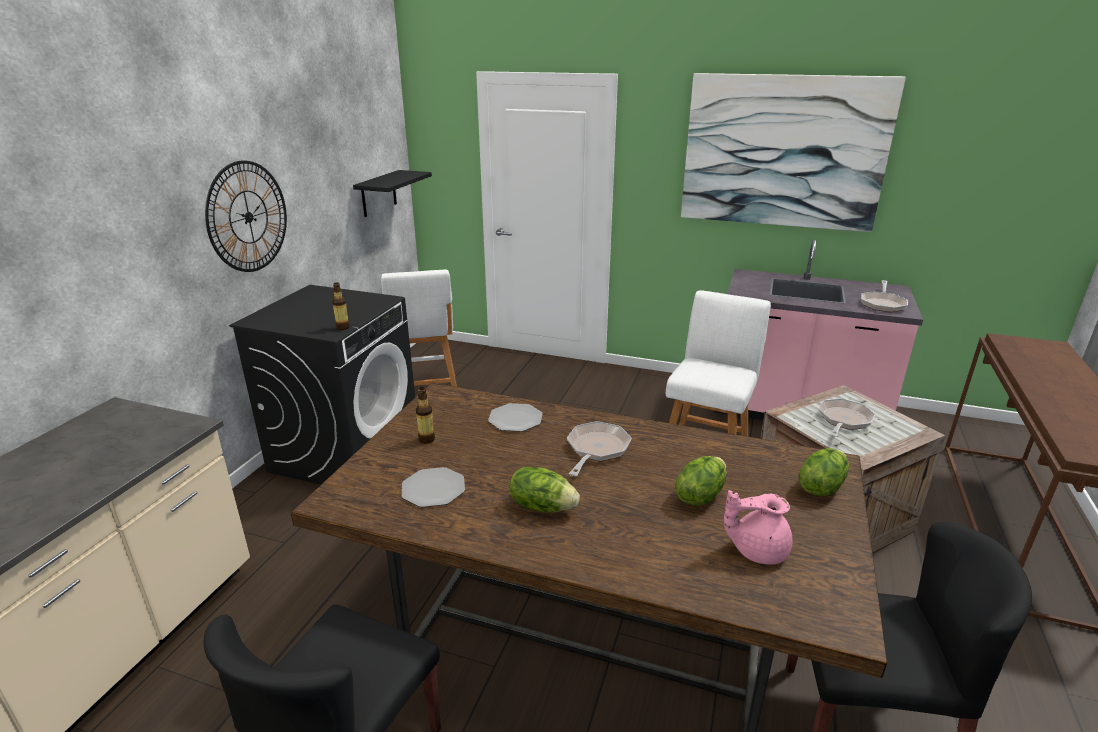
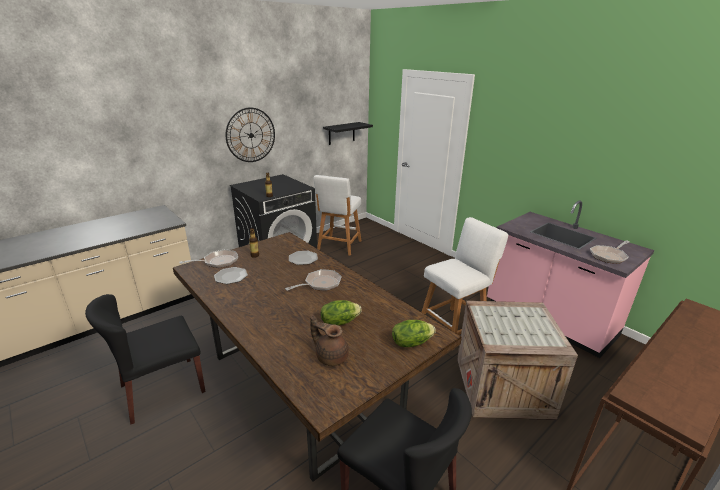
camera: 30 degrees right, 0 degrees up
lettuce [510,467,580,513] -> none
picture [681,73,906,232] -> none
pink teapot [724,490,793,565] -> brown teapot [310,314,349,366]
frying pan [819,399,875,437] -> frying pan moved to [180,249,238,268]

